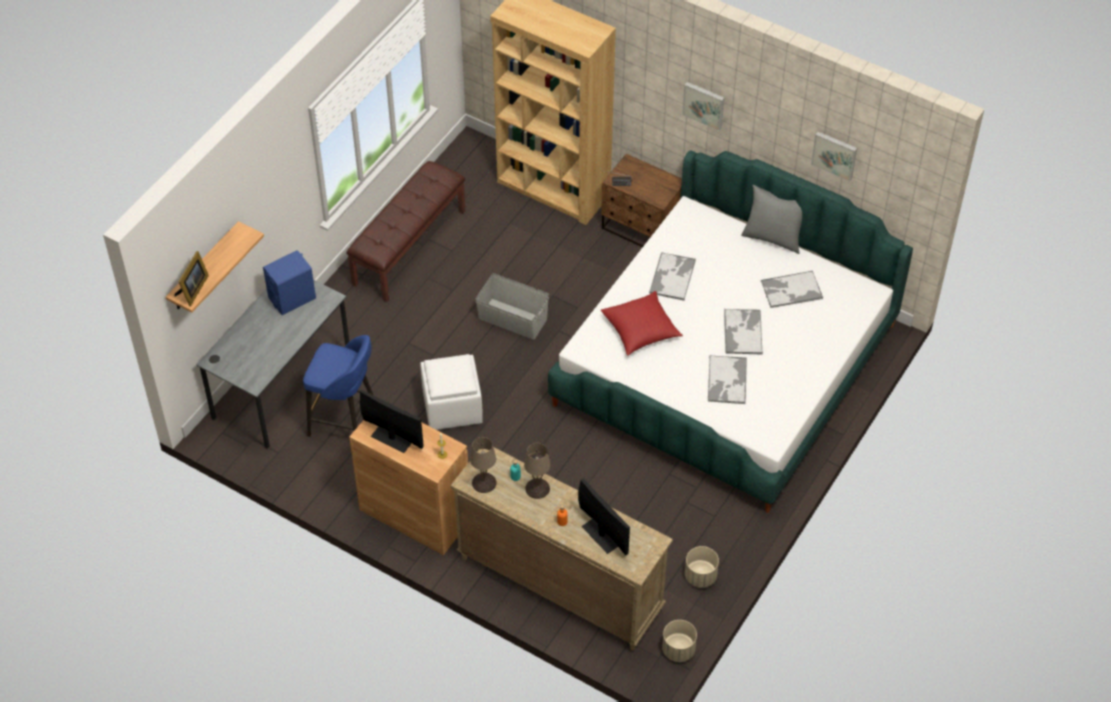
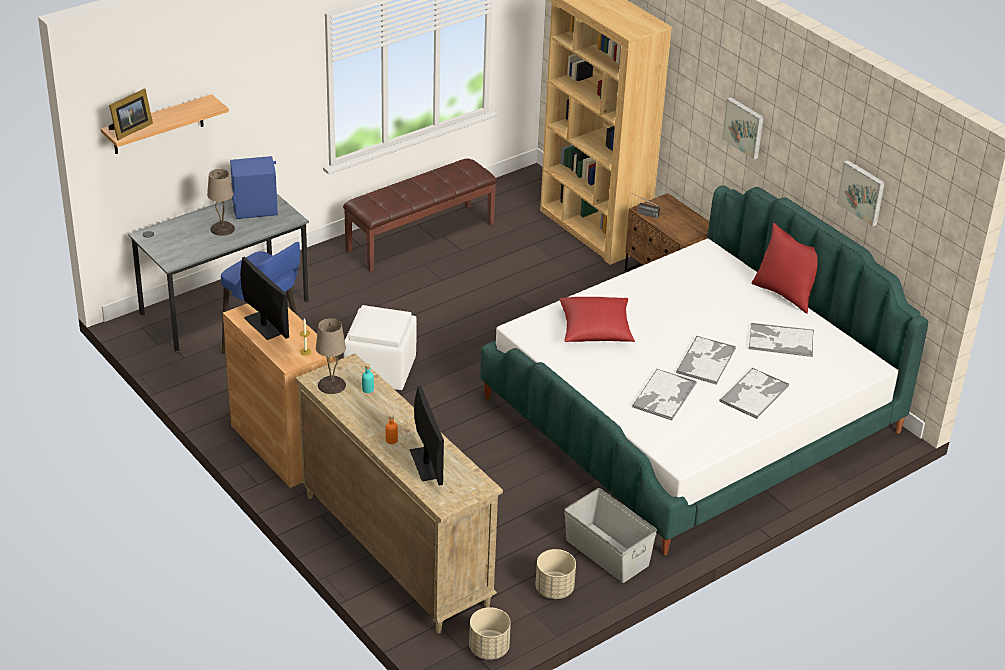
camera: 20 degrees right, 15 degrees down
grey storage box [475,273,549,340] -> grey storage box moved to [564,488,657,583]
beige table lamp [524,443,550,499] -> beige table lamp moved to [207,169,235,236]
tray [649,252,696,301] -> tray moved to [719,367,789,419]
grey pillow [741,185,802,254] -> red pillow [751,223,818,314]

